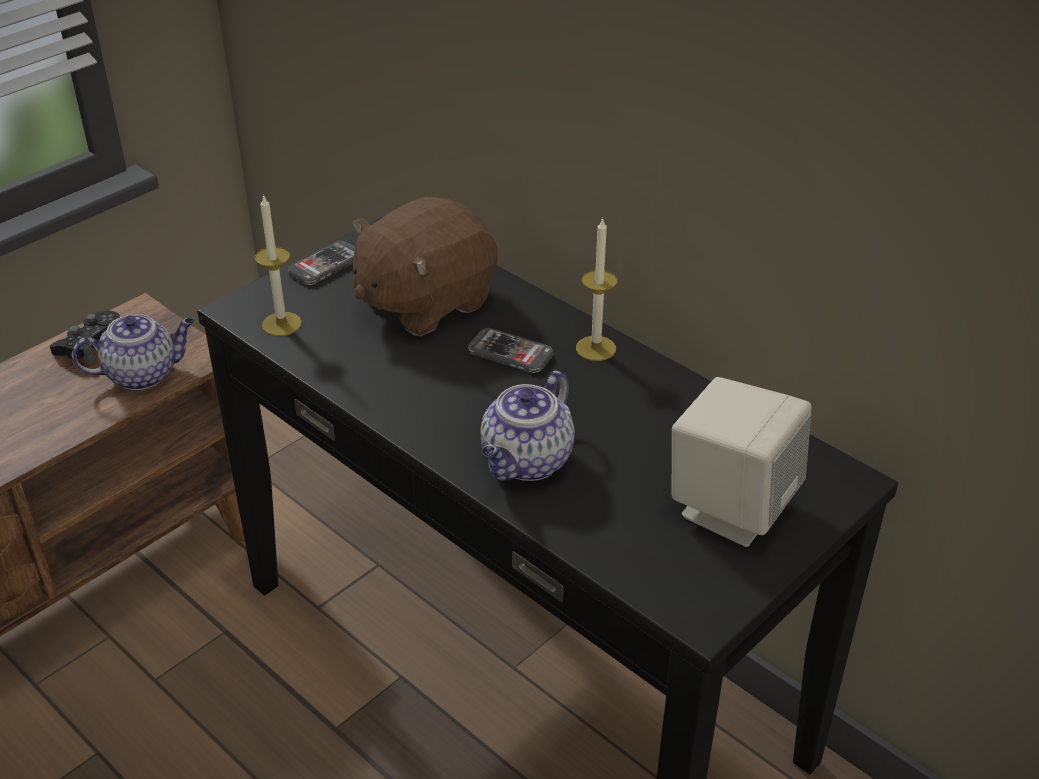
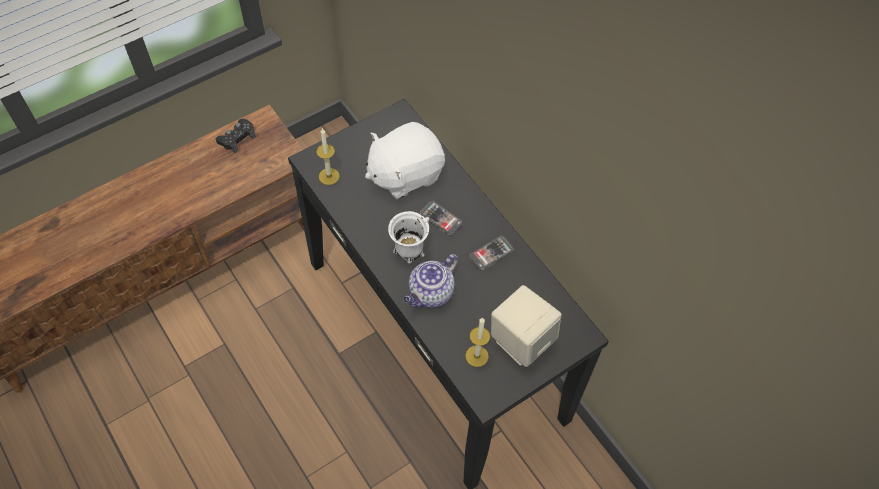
camera: 10 degrees right, 20 degrees up
teapot [72,314,194,390] -> none
phone [288,241,355,285] -> phone moved to [470,236,514,270]
brown plush toy [352,197,498,336] -> white plush toy [365,122,445,199]
candle [576,217,617,361] -> candle moved to [465,317,490,367]
none -> white mug [388,211,429,264]

